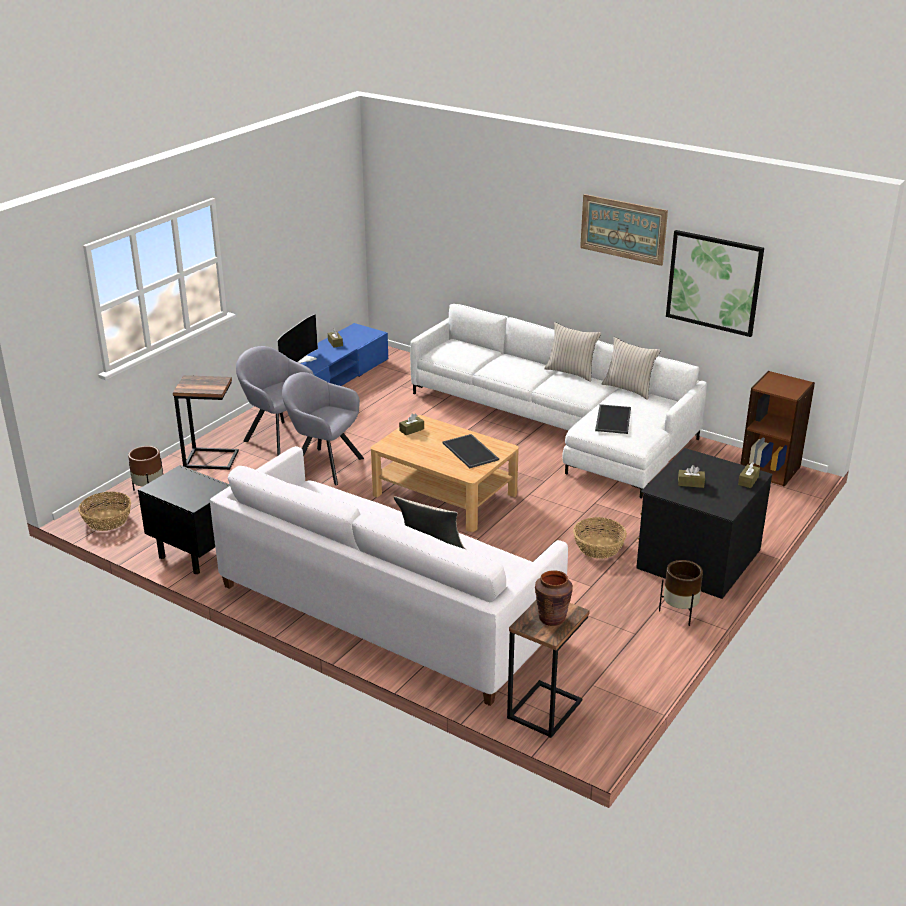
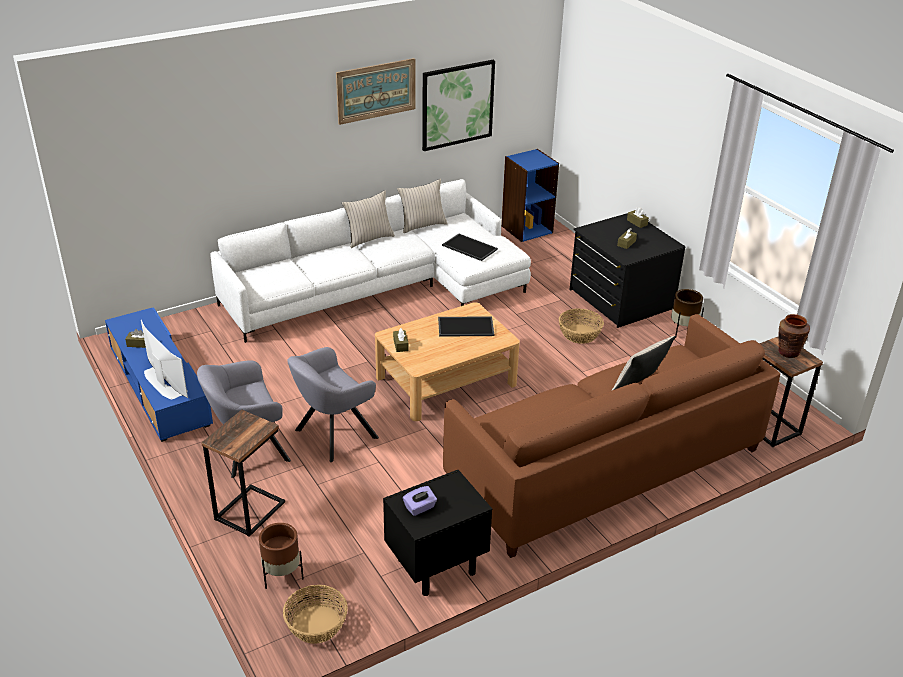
camera: 65 degrees left, 5 degrees up
white sofa [210,446,568,706] -> brown sofa [443,314,780,558]
brown bookcase [740,371,815,487] -> blue bookcase [501,149,559,242]
none -> purple tissue box [403,486,437,516]

